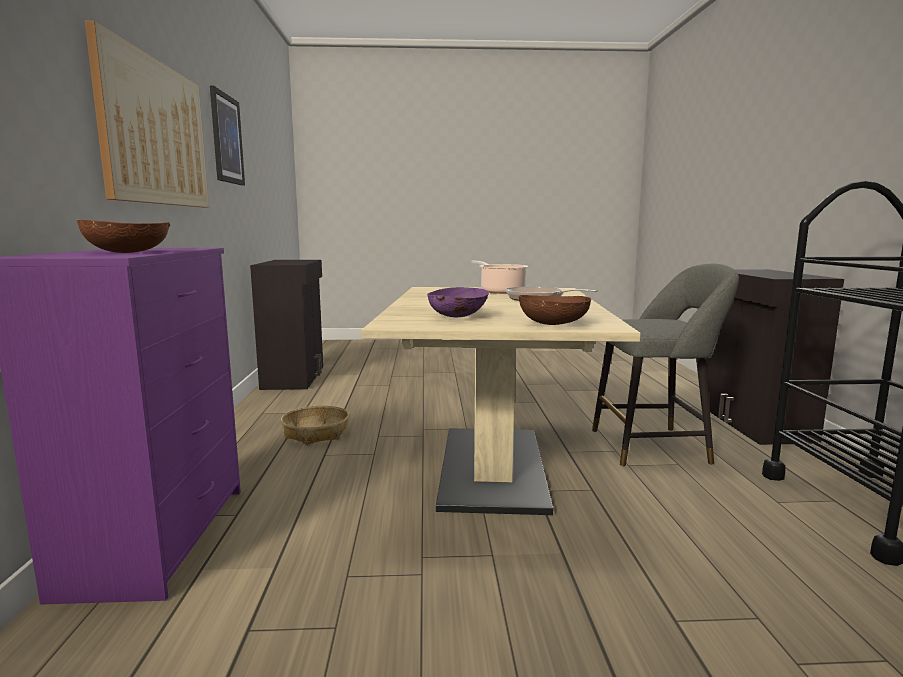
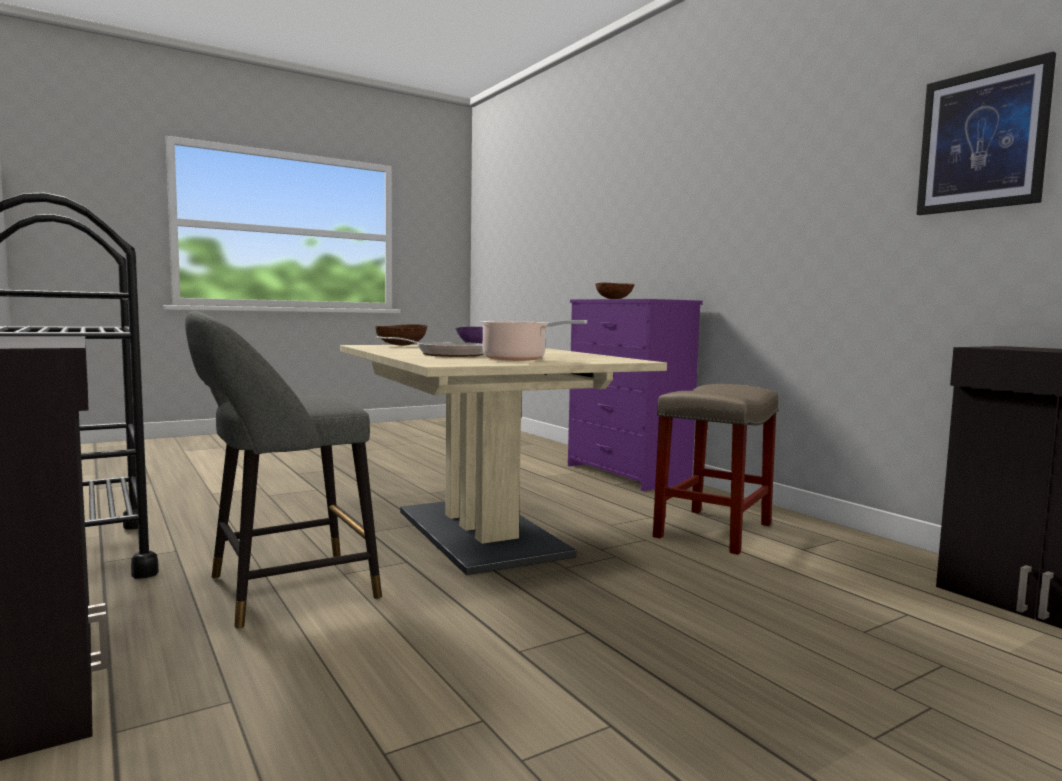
camera: 150 degrees right, 5 degrees down
picture [85,21,209,207] -> none
basket [281,405,349,445] -> beige stool [653,384,779,555]

